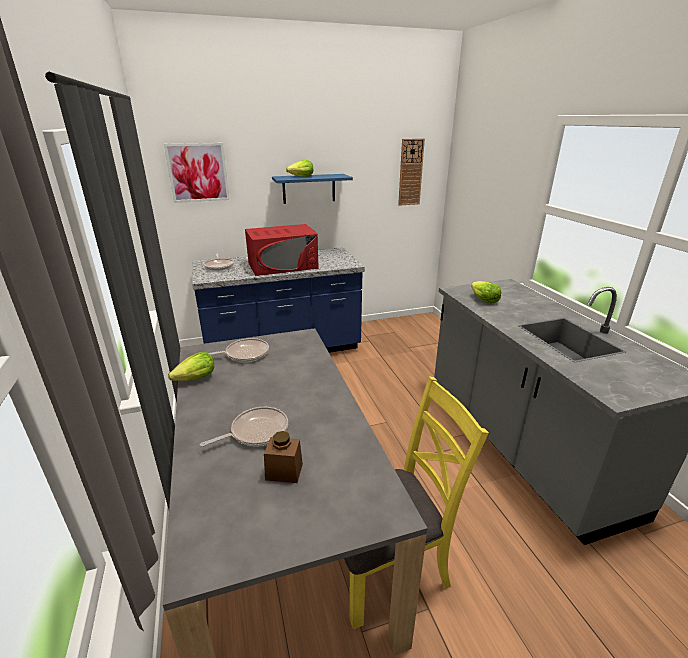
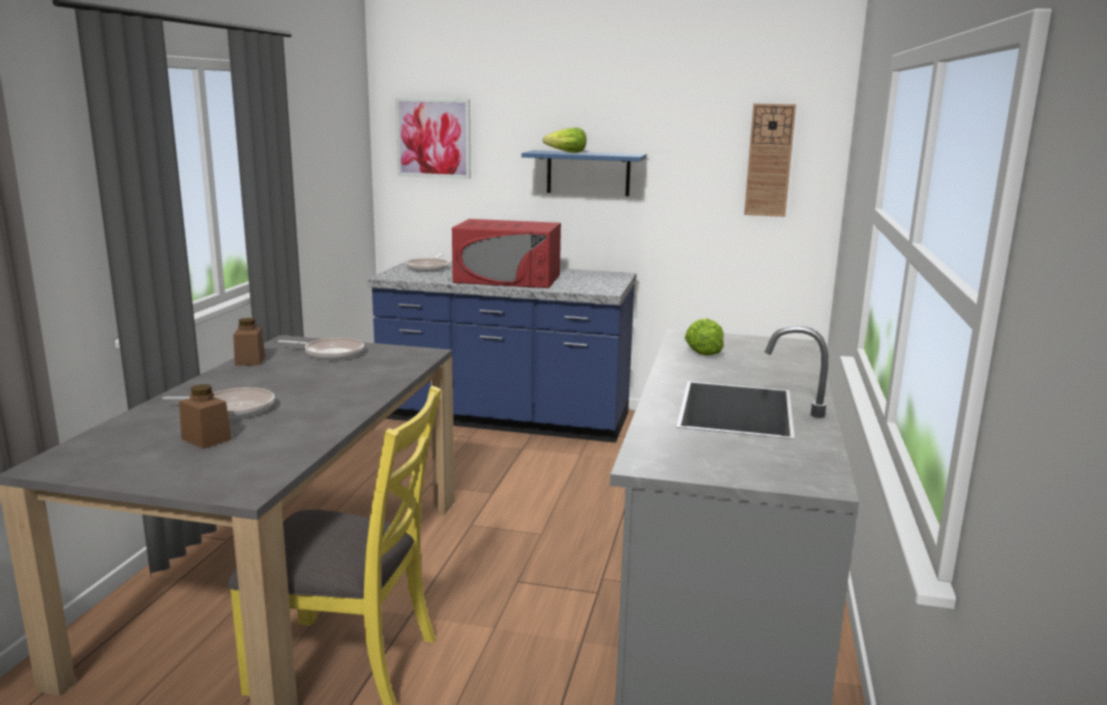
camera: 30 degrees right, 10 degrees down
lettuce [168,352,214,381] -> brown jar [233,318,265,366]

